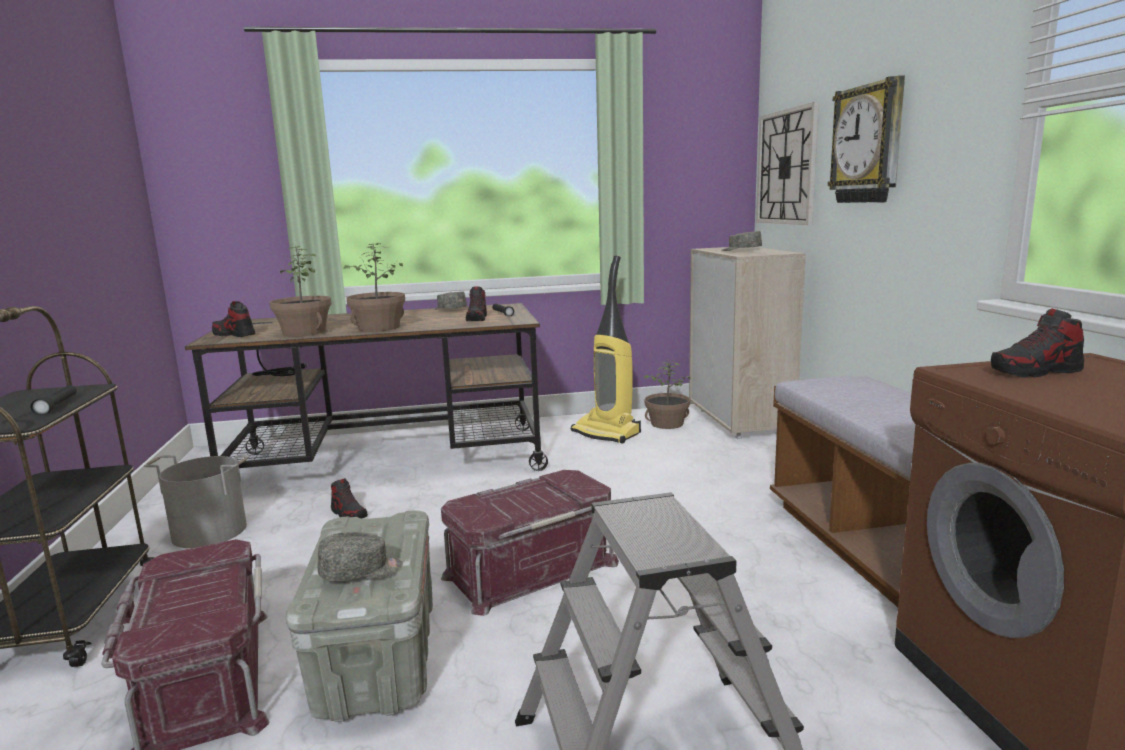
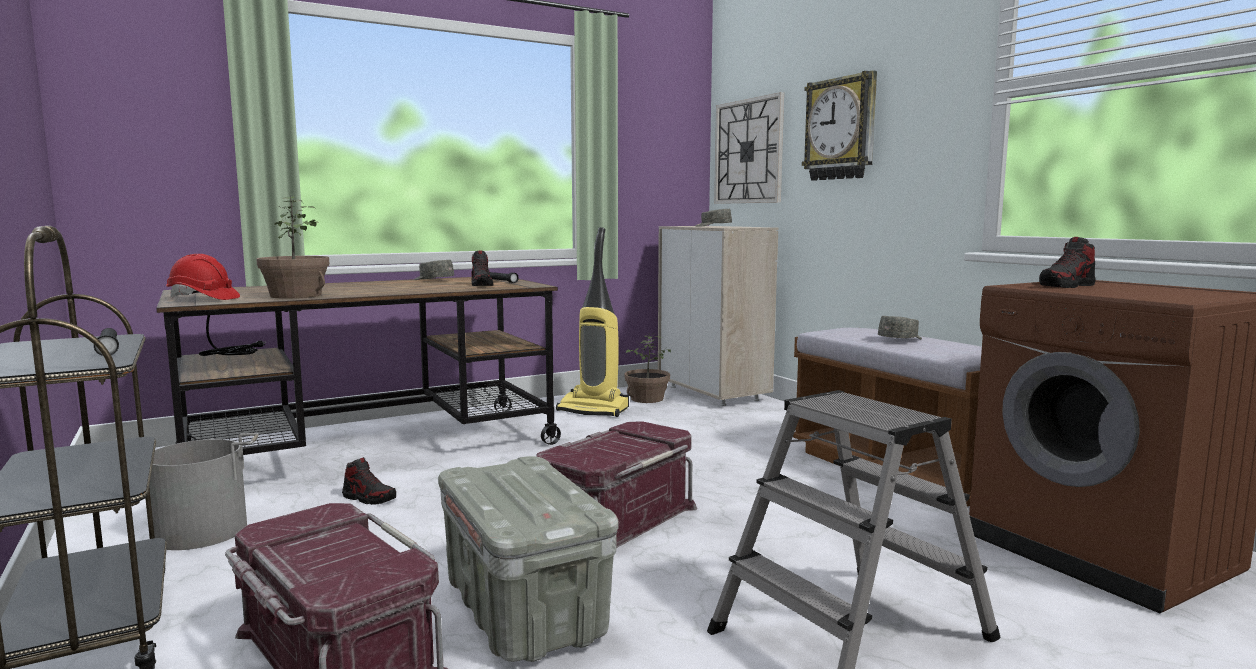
camera: 20 degrees left, 5 degrees down
shoe [212,301,255,337] -> red hard hat [166,254,240,300]
grey cap [317,532,403,581] -> grey cap moved to [878,316,922,339]
potted plant [344,243,405,332] -> none

